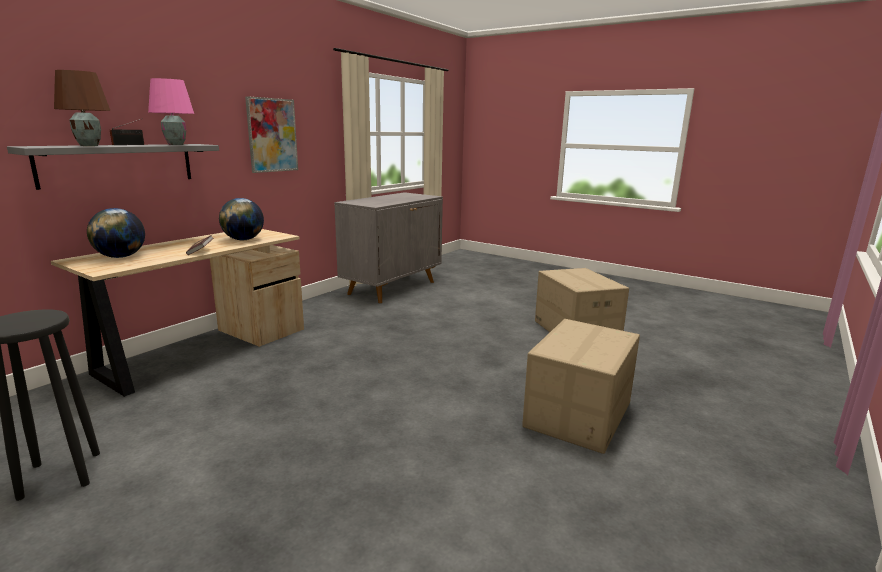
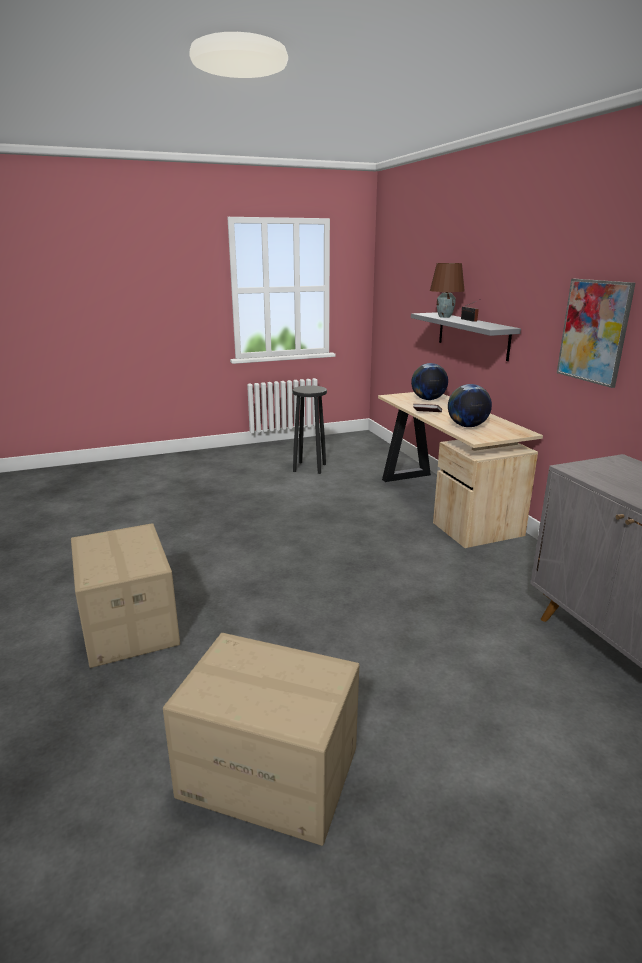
camera: 125 degrees right, 5 degrees up
pink table lamp [148,78,194,145] -> none

